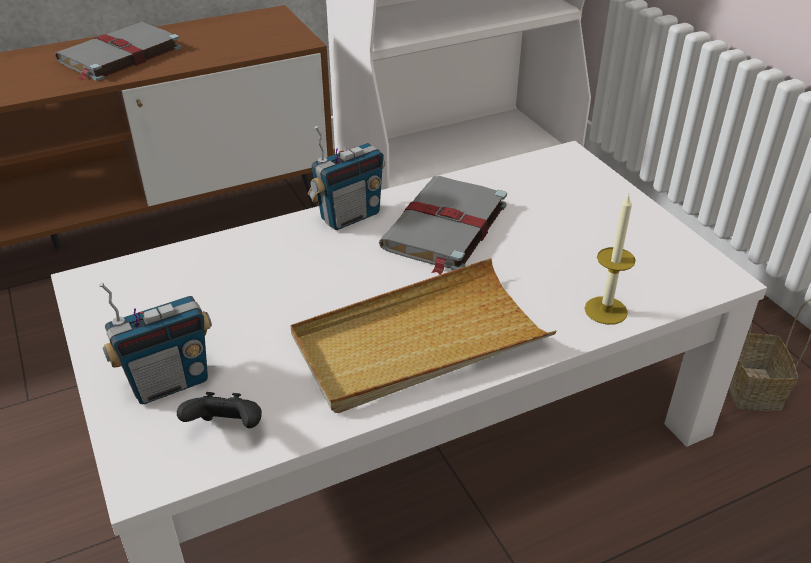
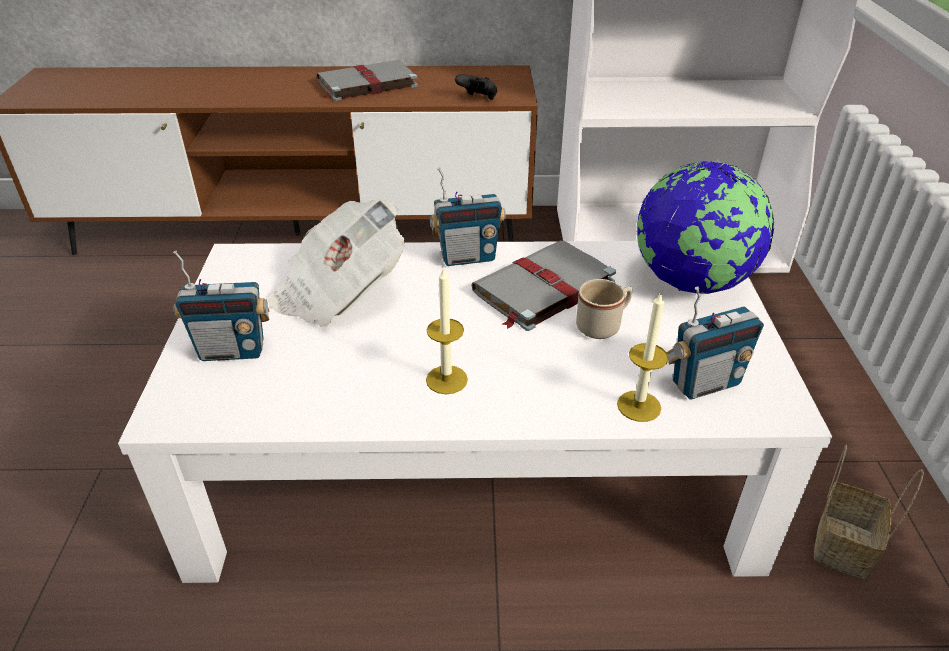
camera: 25 degrees right, 0 degrees up
black game controller [177,392,262,428] -> black game controller moved to [455,74,497,100]
beige tray [290,258,557,413] -> candle [426,267,468,394]
none -> newspaper [268,199,405,327]
none -> beige mug [576,279,632,339]
none -> globe [637,161,774,294]
none -> radio [667,286,764,400]

